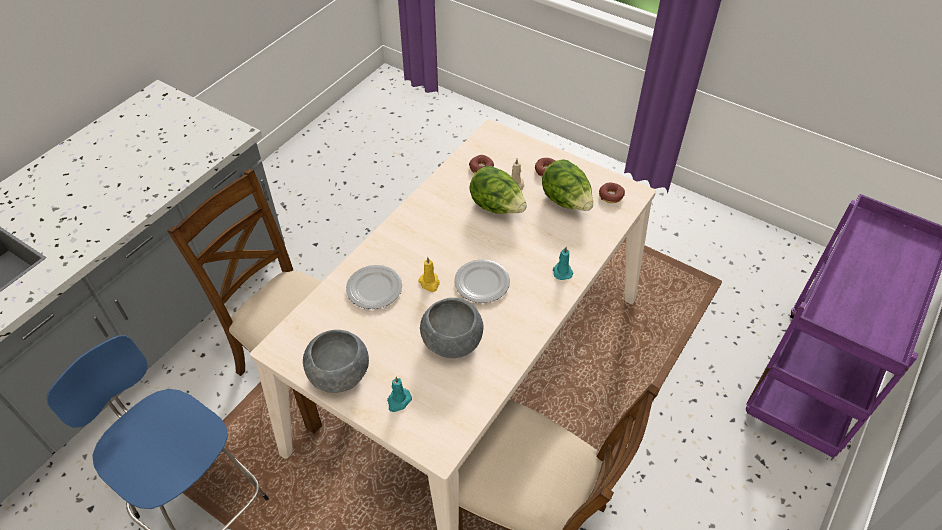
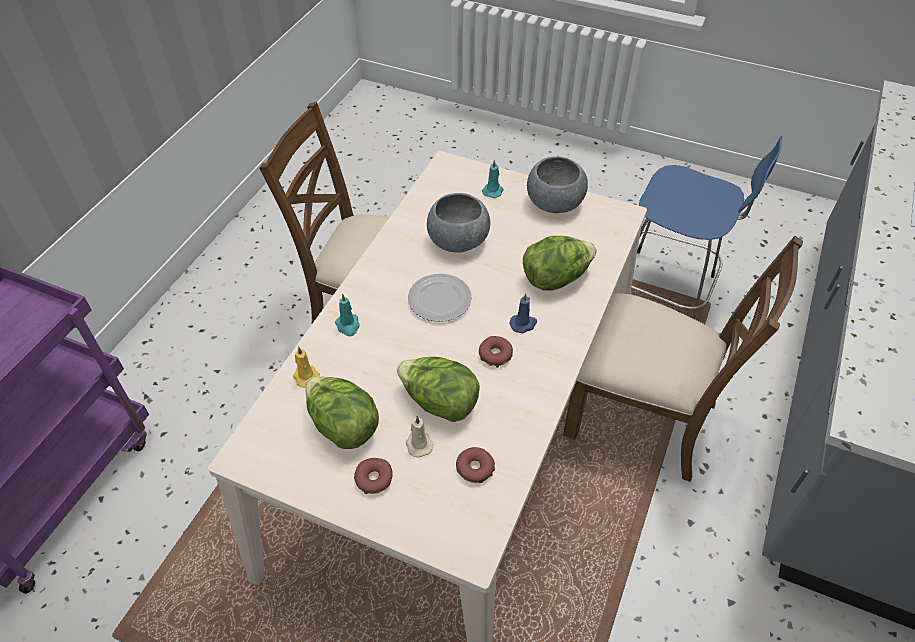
camera: 170 degrees right, 0 degrees up
plate [346,265,402,309] -> lettuce [523,236,597,291]
yellow candle [418,257,440,292] -> yellow candle moved to [293,346,320,387]
donut [599,183,625,203] -> donut moved to [479,336,513,368]
none -> blue candle [509,293,537,333]

